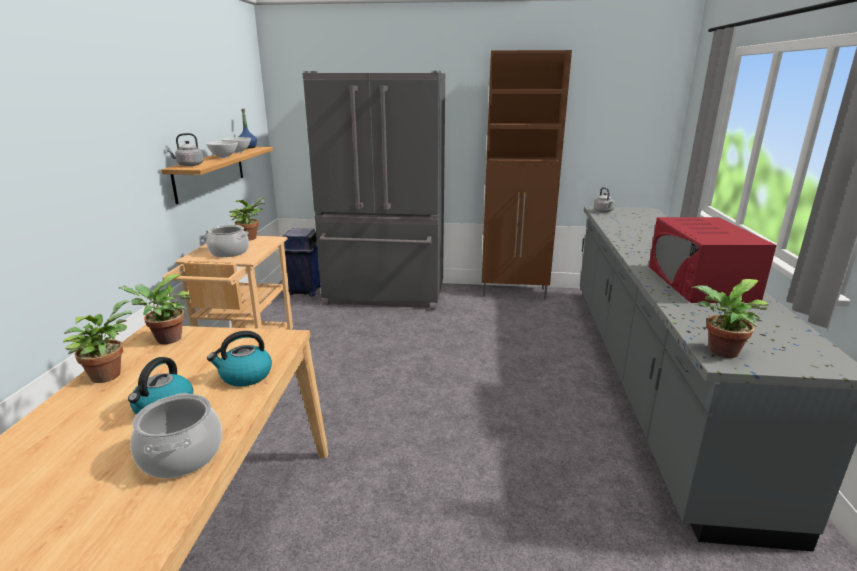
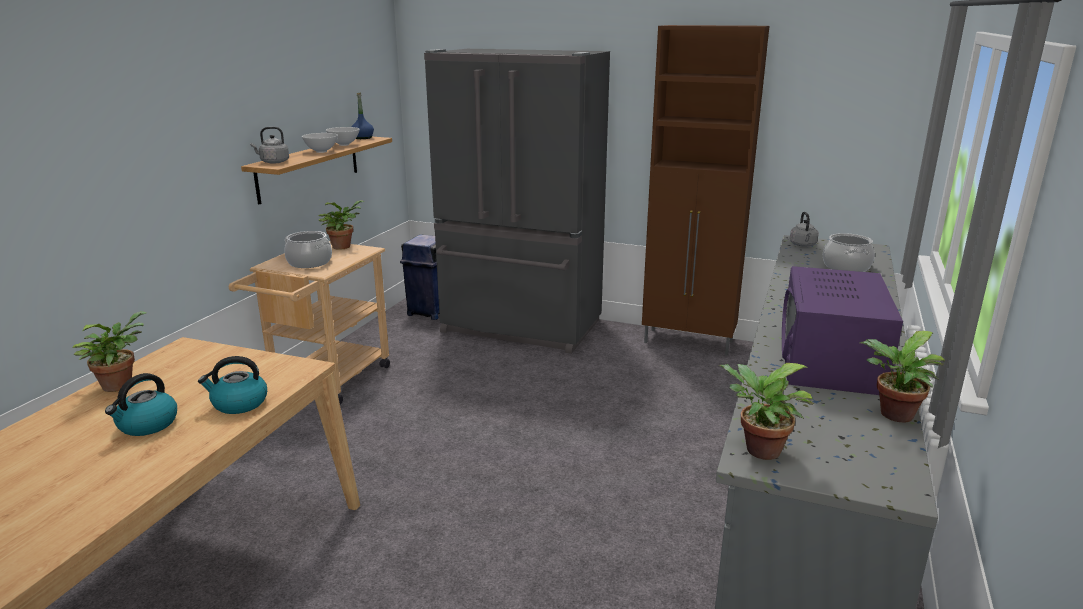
camera: 15 degrees right, 0 degrees up
potted plant [119,274,192,344] -> potted plant moved to [860,331,945,422]
cooking pot [130,393,222,478] -> cooking pot moved to [823,233,875,272]
red microwave [649,217,776,303] -> purple microwave [782,266,903,395]

